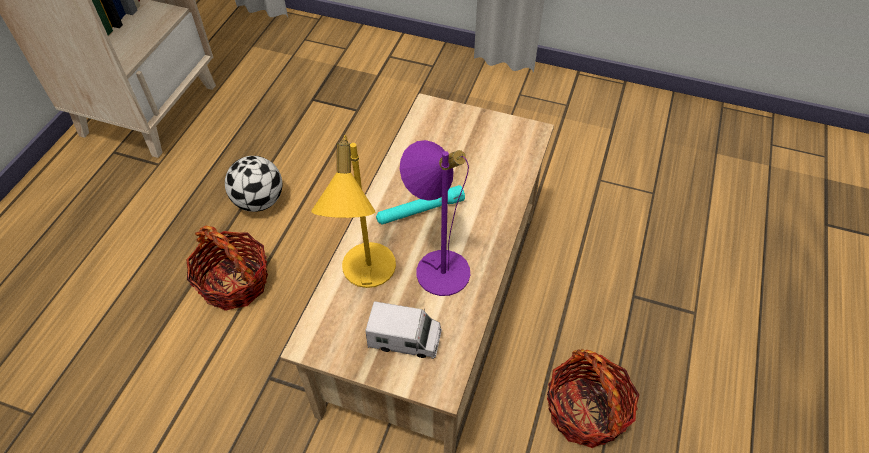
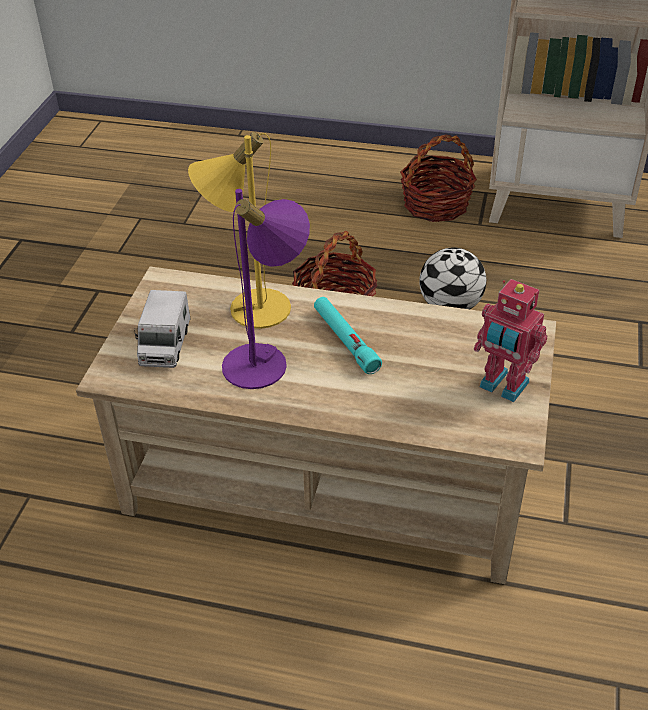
camera: 85 degrees right, 10 degrees down
basket [547,349,640,448] -> basket moved to [400,134,477,222]
none -> toy robot [474,279,547,402]

